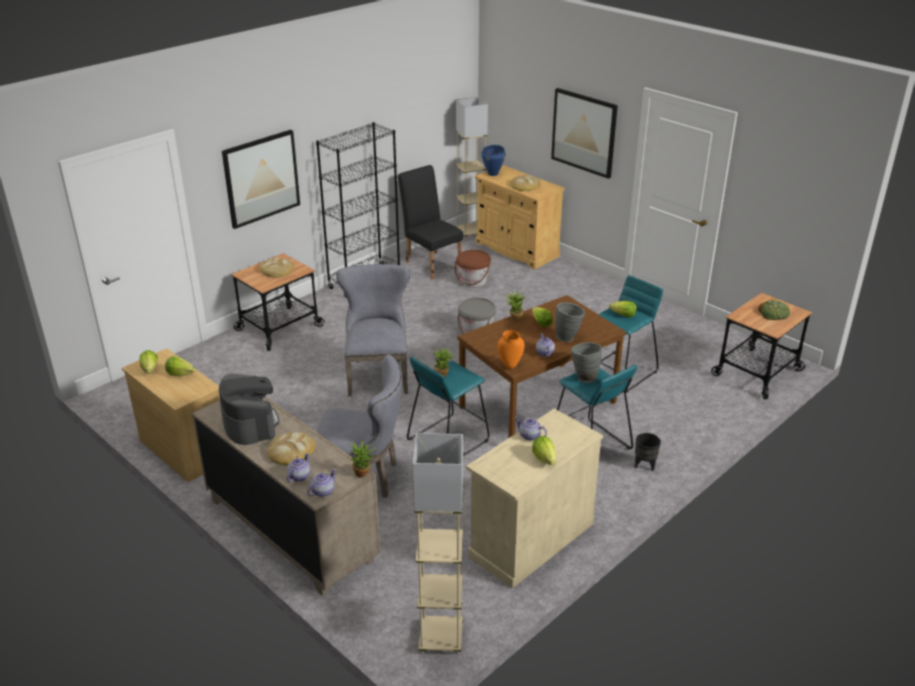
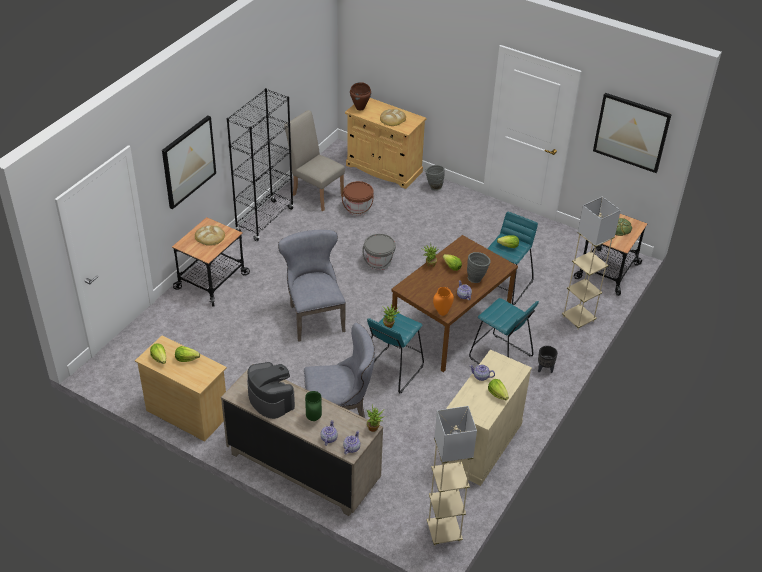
camera: 15 degrees left, 10 degrees up
bread [268,432,315,466] -> green vase [305,391,322,421]
black chair [398,165,463,280] -> beige chair [284,110,345,211]
beige floor lamp [456,96,488,239] -> beige floor lamp moved to [562,196,621,330]
blue cooking pot [481,145,506,176] -> brown cooking pot [350,82,371,110]
picture [551,88,618,179] -> picture moved to [593,93,672,173]
grey vase [571,342,602,383] -> grey vase moved to [425,165,445,191]

